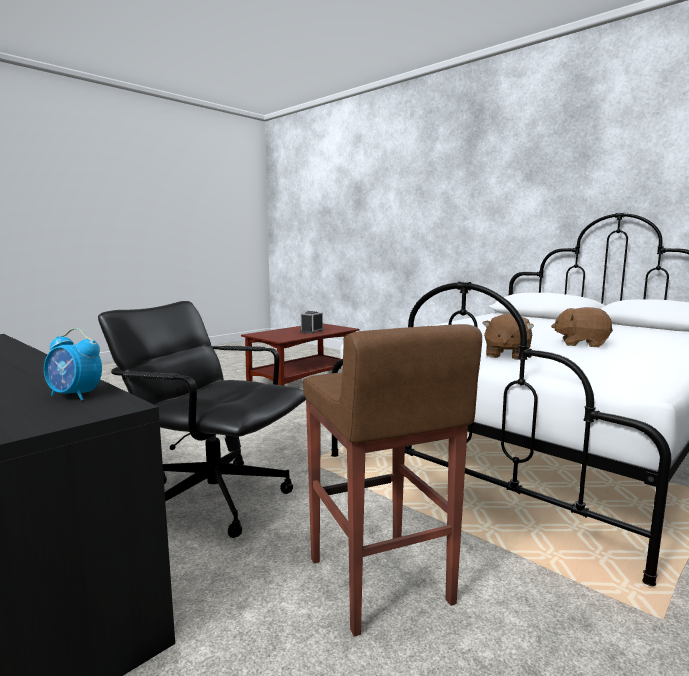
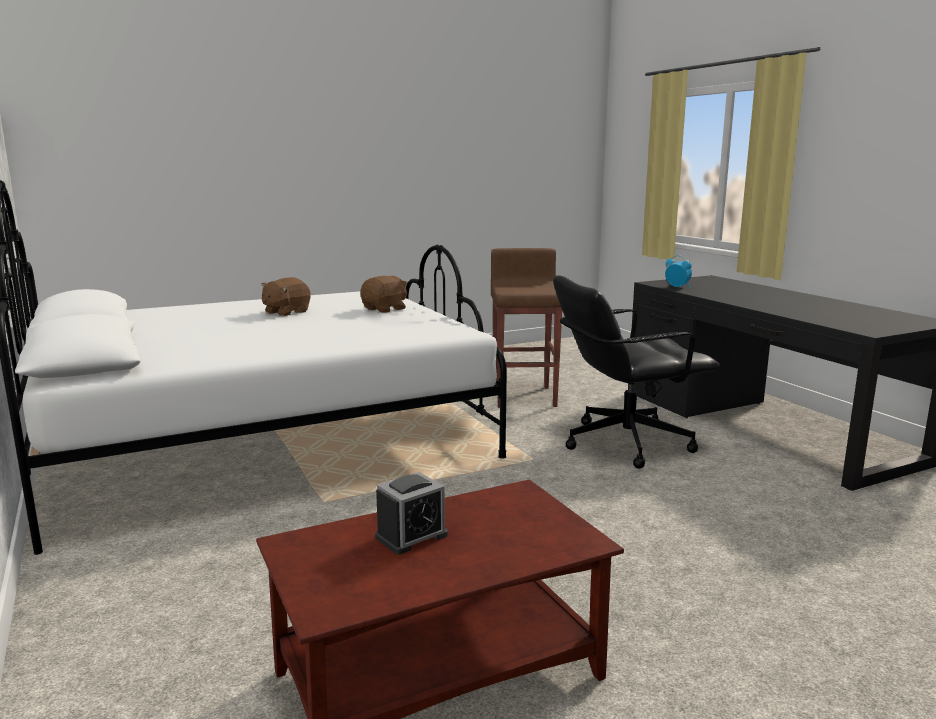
camera: 160 degrees left, 5 degrees up
black office chair [98,301,306,538] -> black office chair turned 120 degrees clockwise [553,275,720,469]
brown plush toy [551,307,613,347] -> brown plush toy turned 90 degrees clockwise [261,277,311,317]

